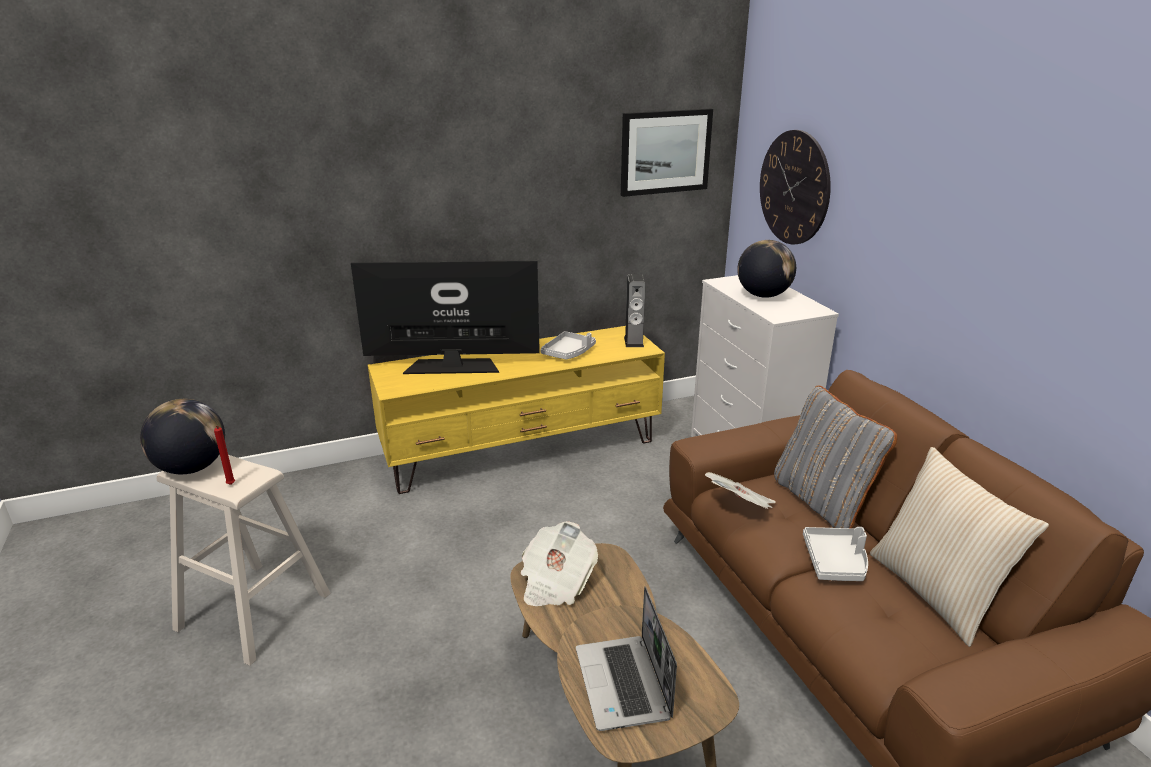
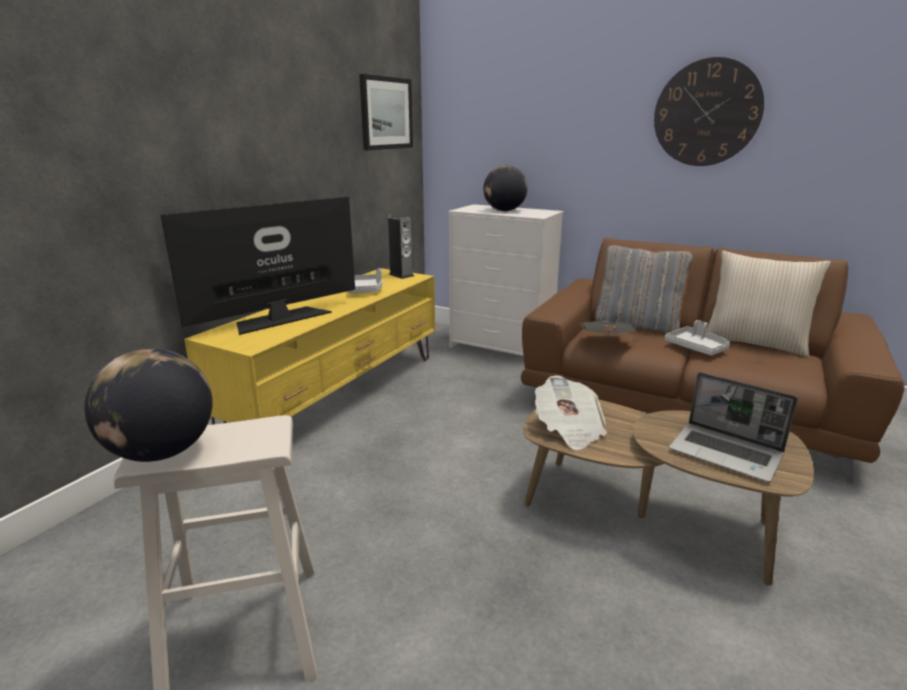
camera: 40 degrees left, 5 degrees down
red candle [214,426,235,485] -> none
wall clock [760,130,831,244] -> wall clock moved to [654,57,764,166]

